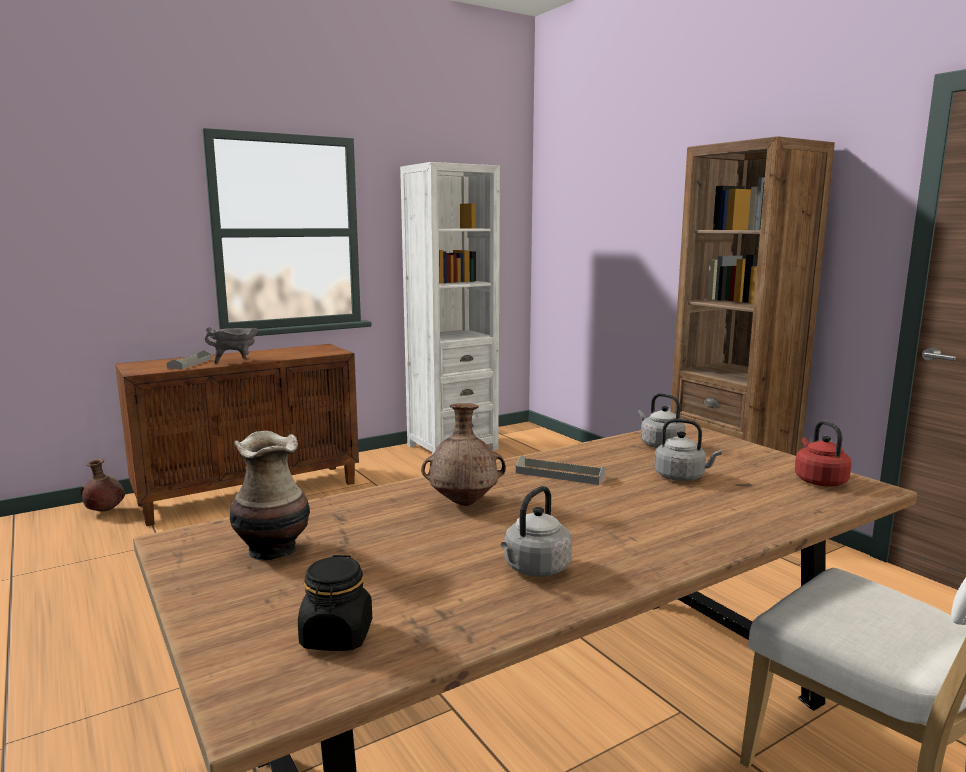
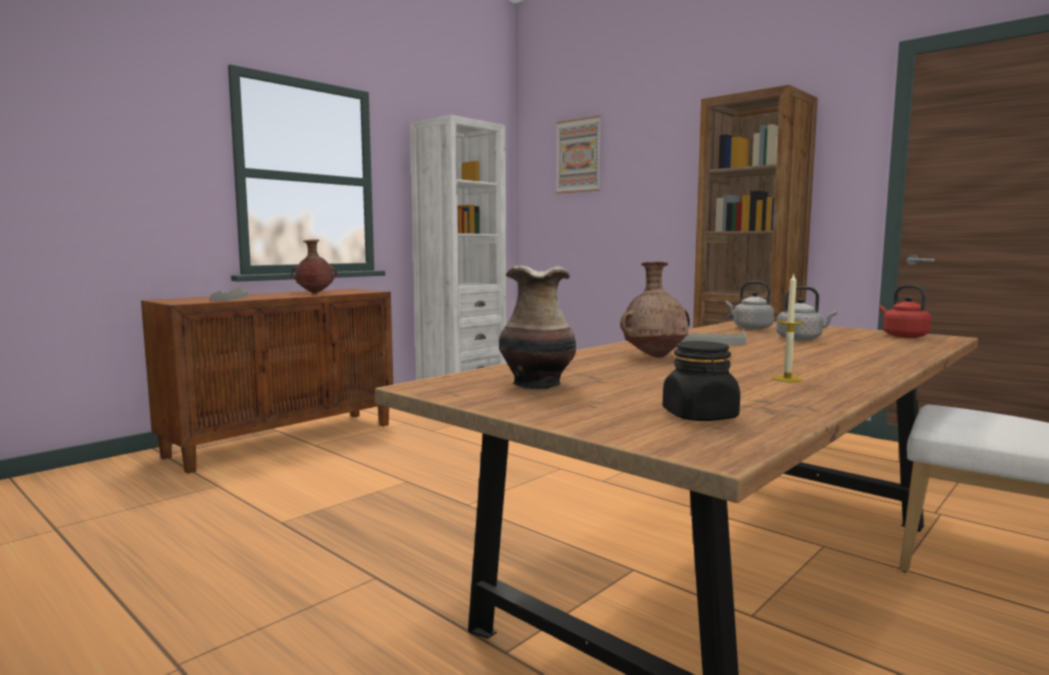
camera: 15 degrees left, 5 degrees down
brown vase [80,459,125,512] -> brown vase moved to [291,239,337,293]
grey cooking pot [205,327,259,364] -> none
grey kettle [501,486,572,577] -> candle [773,273,804,382]
none -> picture [556,115,601,194]

